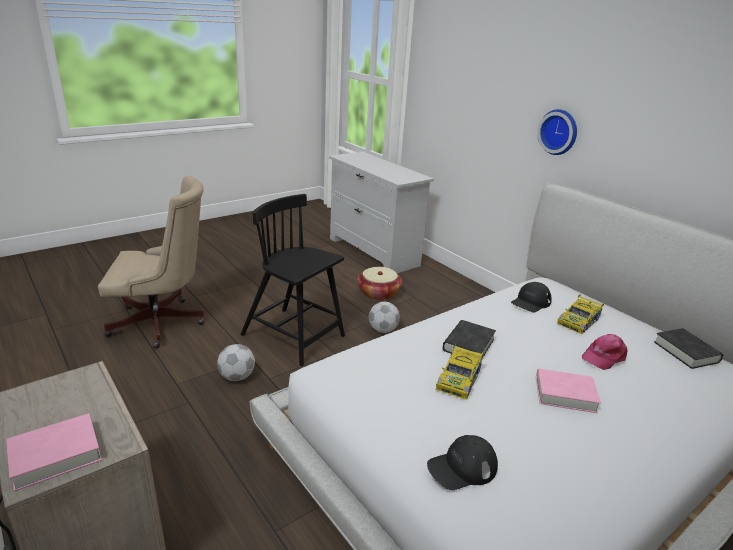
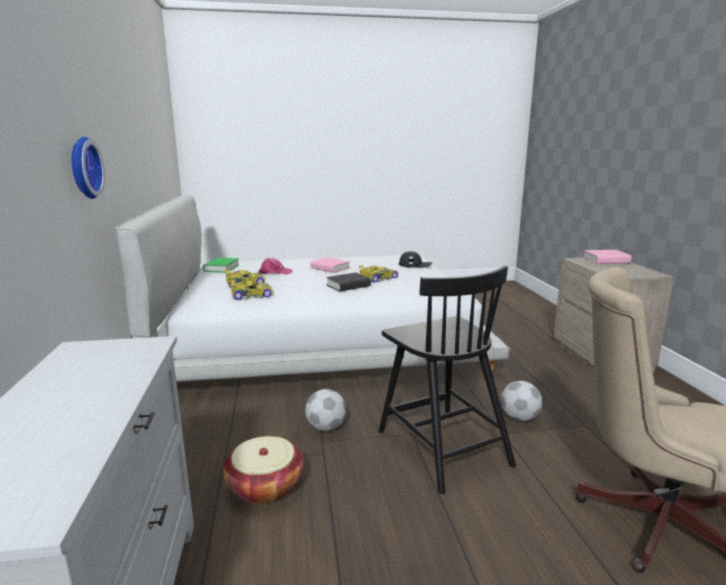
camera: 150 degrees left, 10 degrees down
black cap [511,282,552,313] -> toy car [230,279,273,300]
black book [654,328,723,369] -> green book [203,258,239,273]

